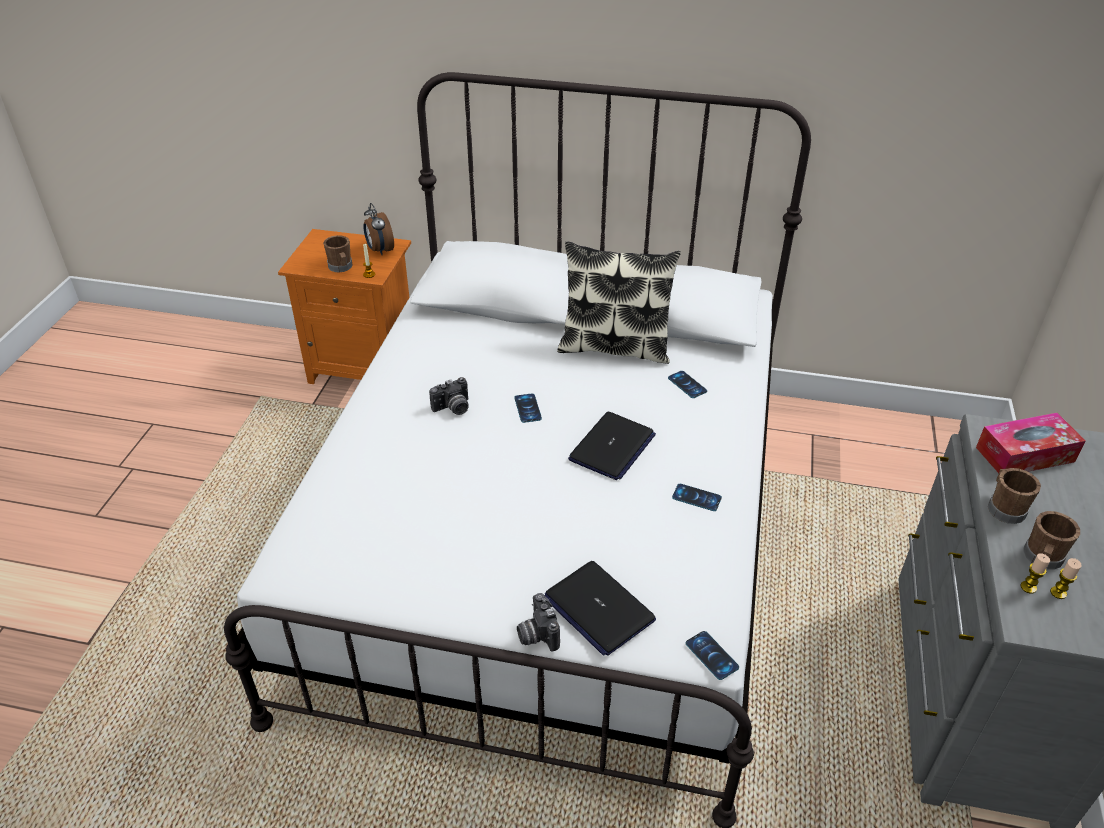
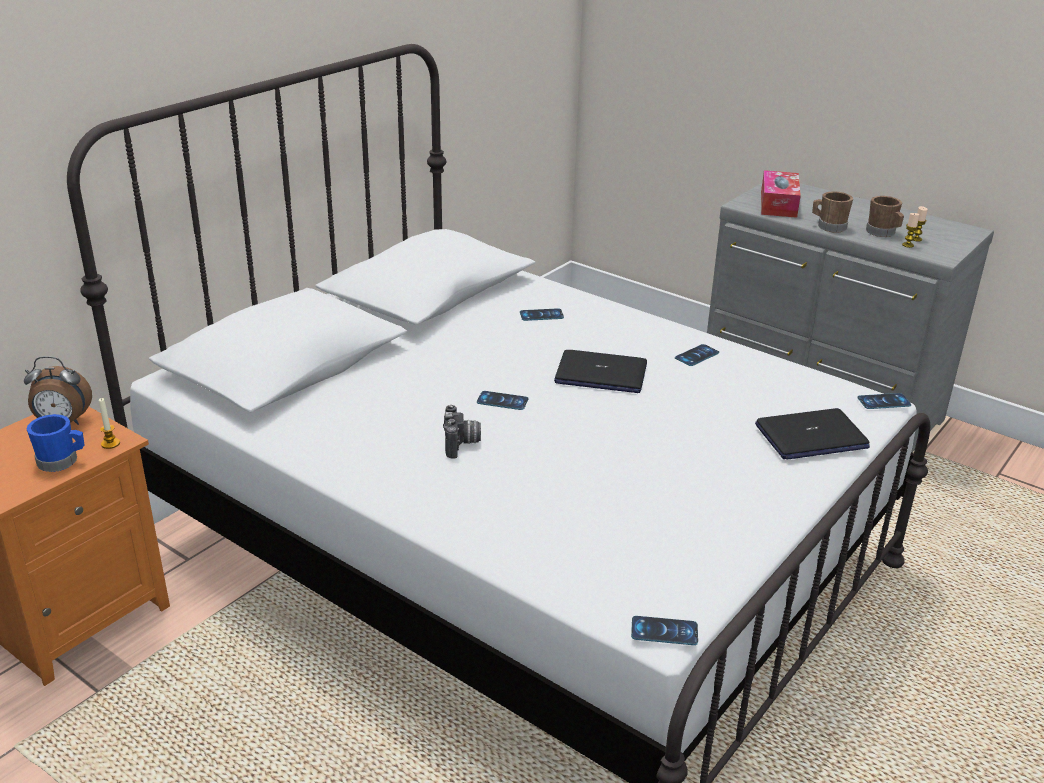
camera: 65 degrees left, 10 degrees down
brown mug [323,235,353,272] -> blue mug [27,414,85,472]
camera [517,593,560,652] -> none
pillow [557,241,681,364] -> none
laptop [568,412,656,480] -> laptop turned 135 degrees clockwise [554,350,647,393]
none -> phone [631,616,698,645]

